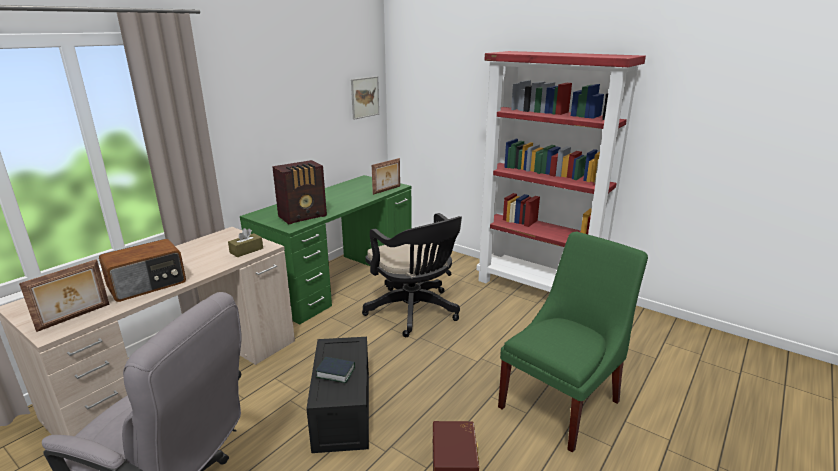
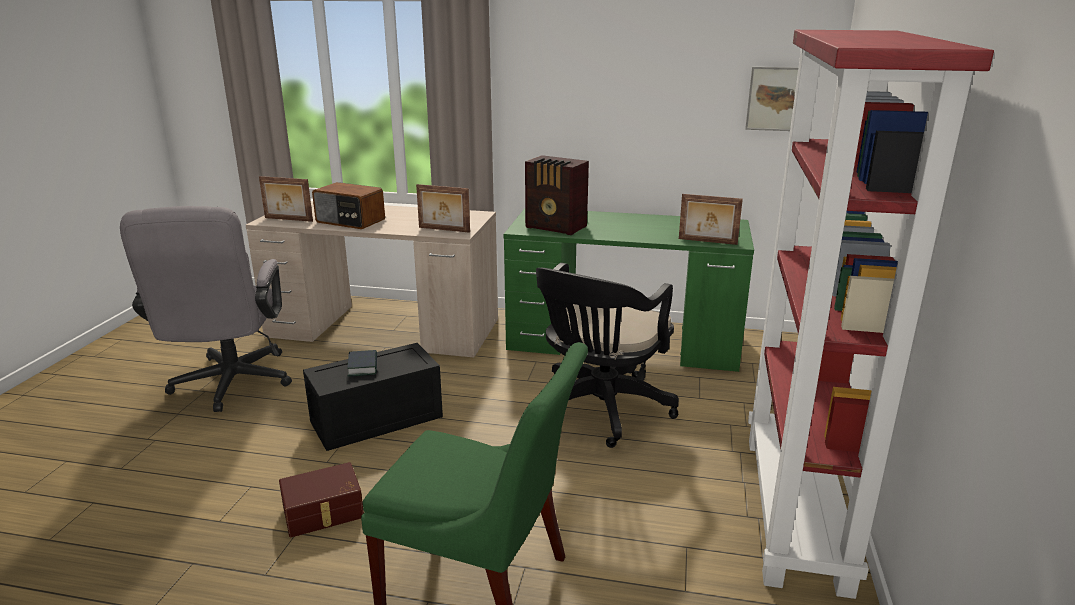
camera: 65 degrees right, 0 degrees up
brown tissue box [228,228,263,257] -> picture frame [416,184,470,233]

